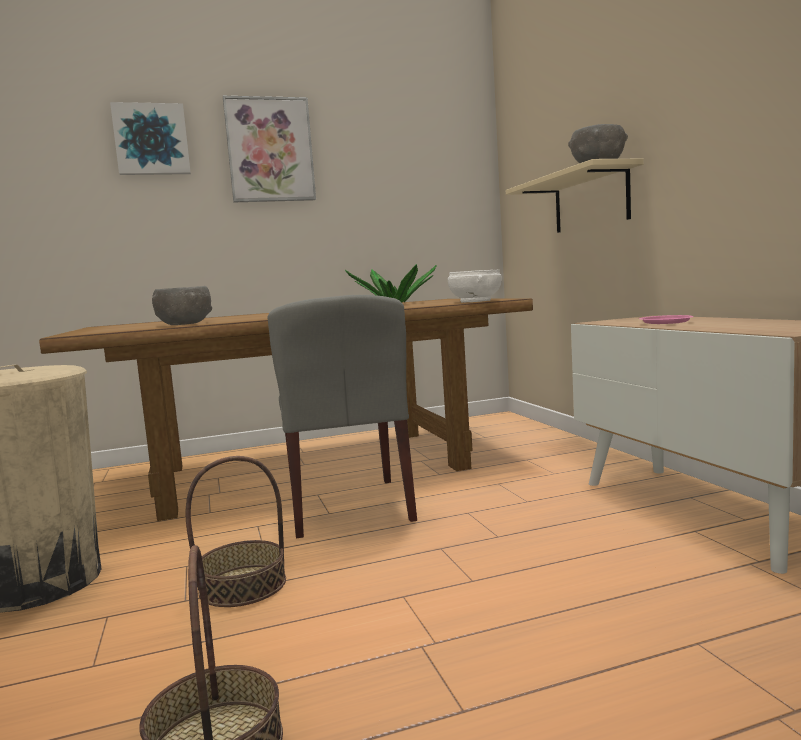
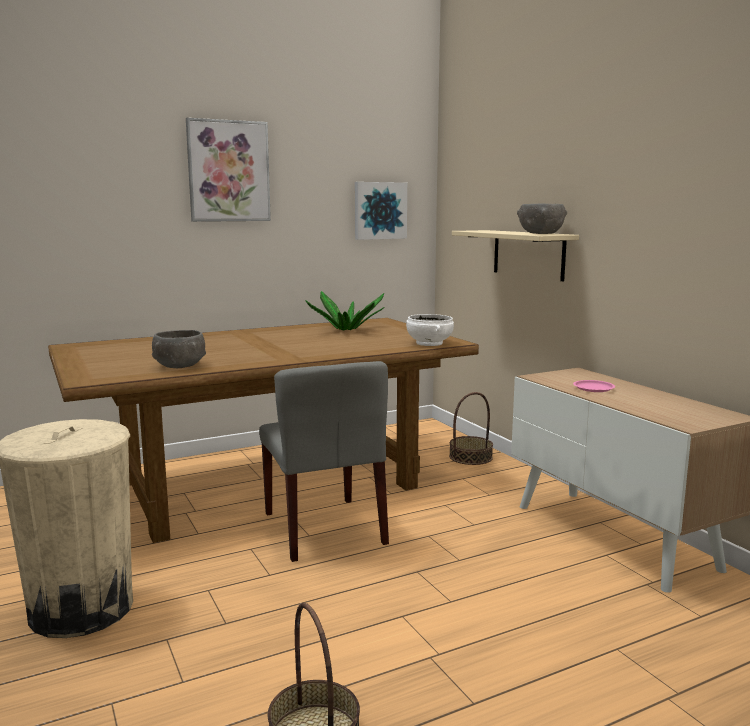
camera: 10 degrees left, 5 degrees up
picture [110,102,191,175] -> picture moved to [355,182,407,240]
basket [186,456,286,607] -> basket moved to [449,392,493,465]

